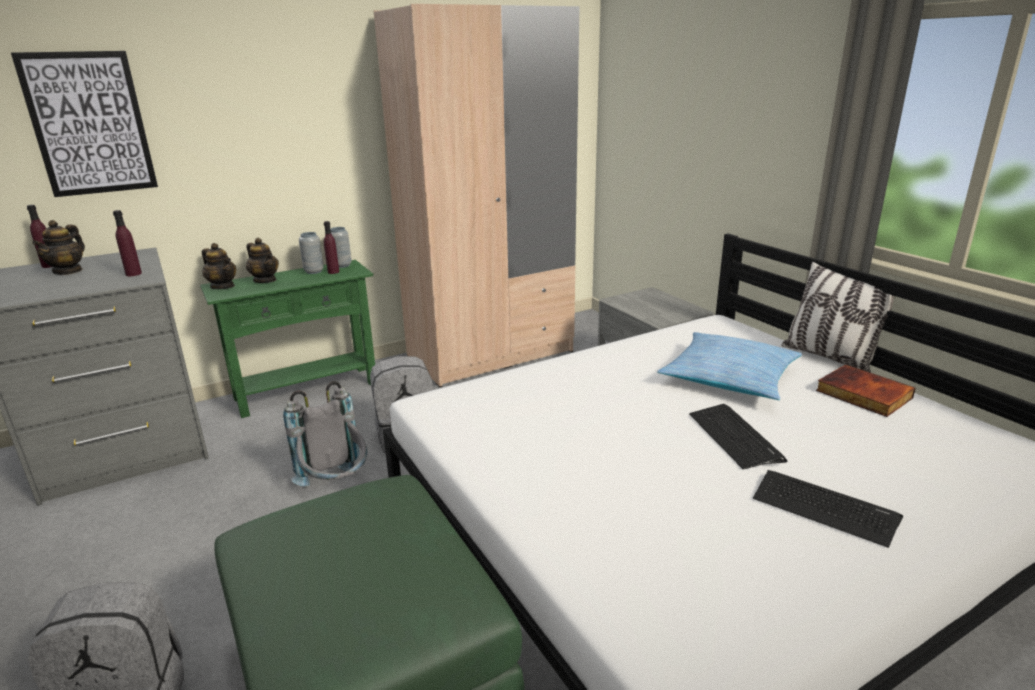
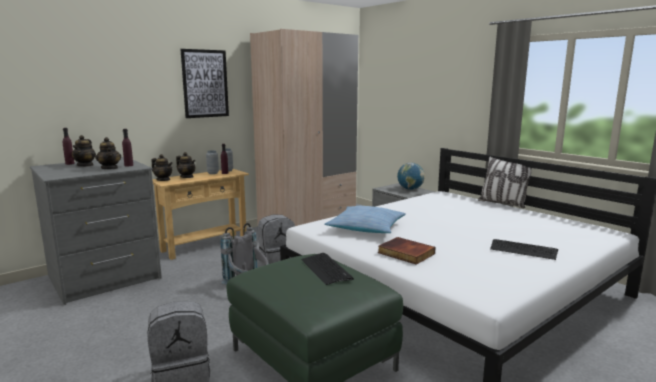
camera: 10 degrees left, 10 degrees down
picture [11,51,158,197] -> picture moved to [180,49,229,118]
green console table [200,260,375,418] -> beige console table [152,169,249,260]
pillow [657,332,802,400] -> pillow moved to [324,206,406,233]
keyboard [689,404,787,469] -> keyboard moved to [301,253,354,285]
book [816,364,916,417] -> book moved to [378,237,436,265]
none -> teapot [95,137,121,169]
none -> globe [397,163,425,190]

